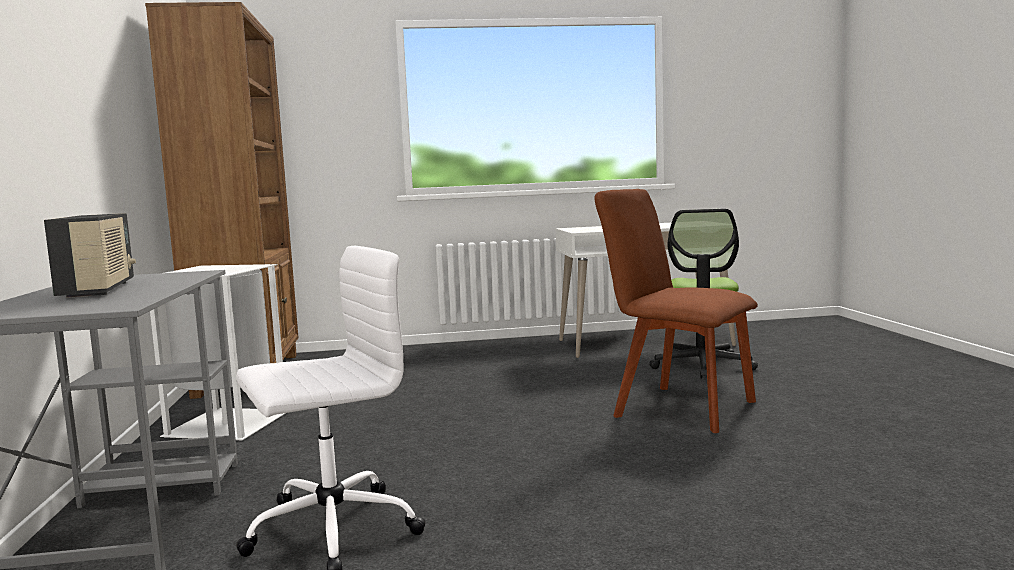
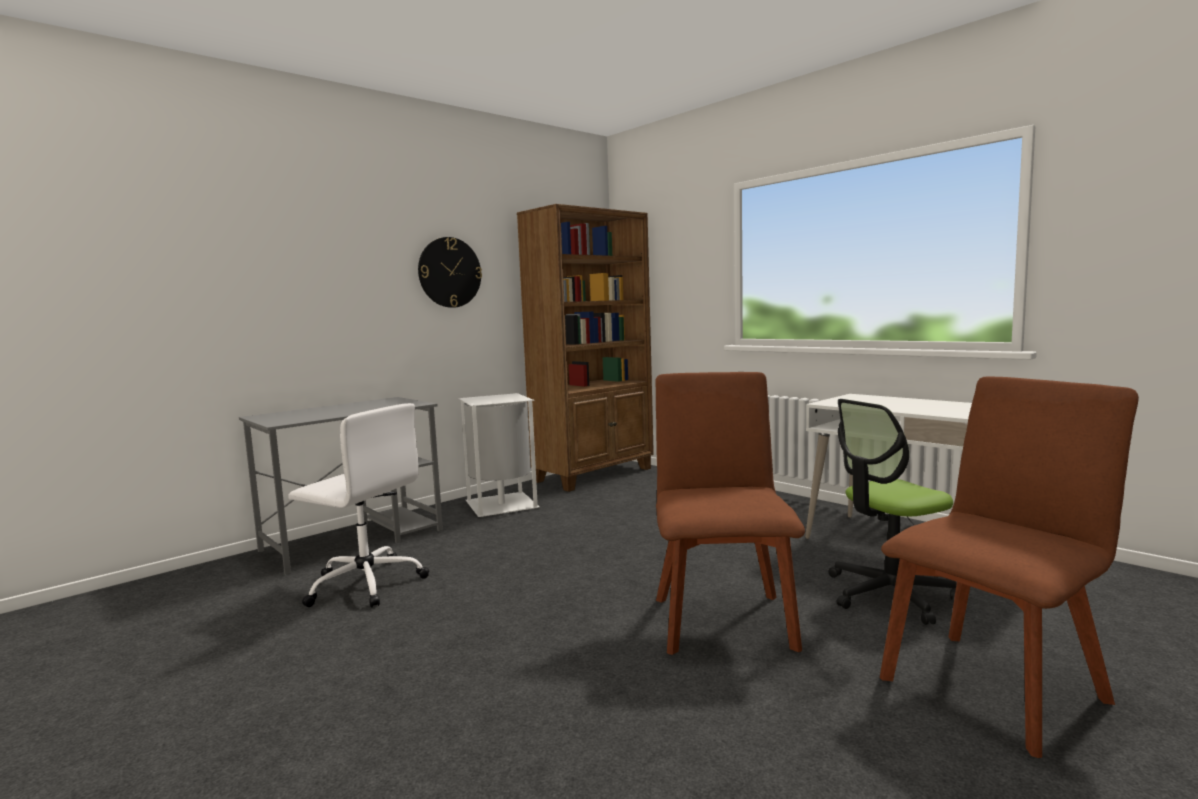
camera: 55 degrees right, 0 degrees up
radio [44,213,136,298] -> none
none -> wall clock [418,237,482,308]
none -> brown chair [880,376,1139,758]

